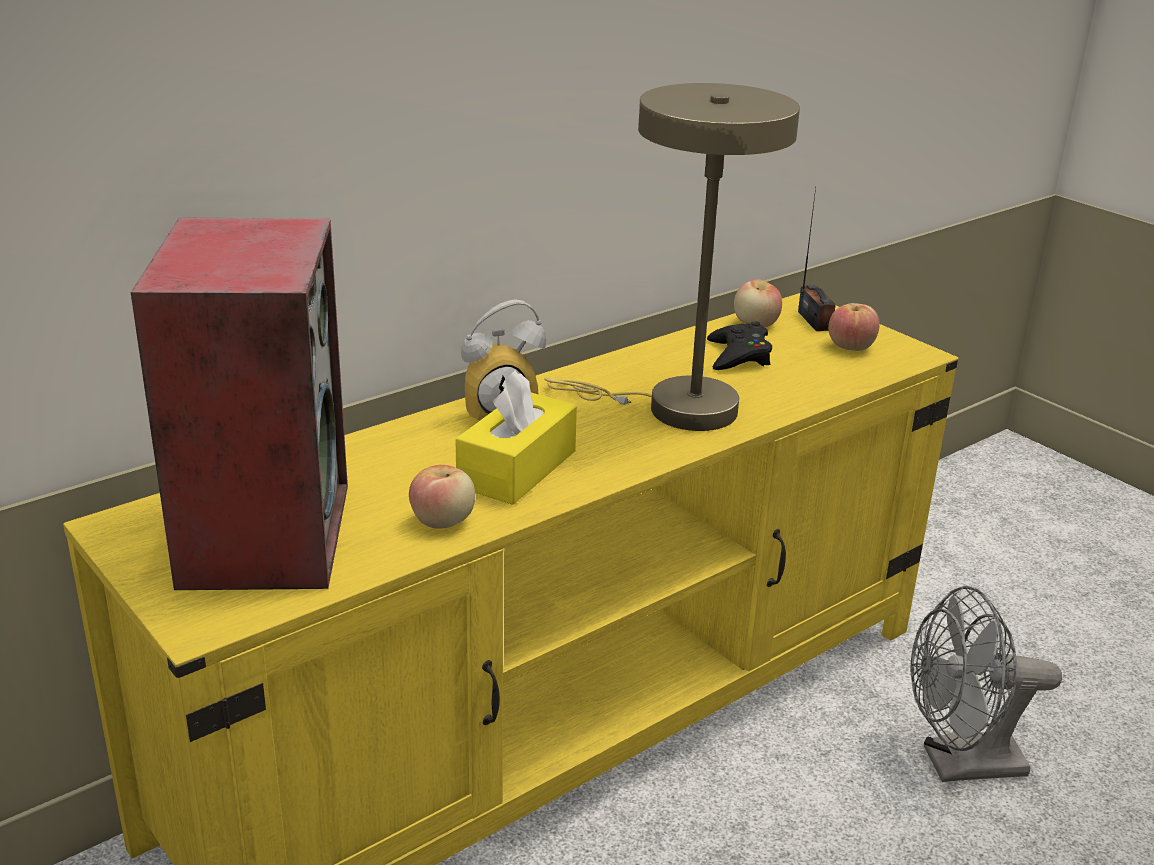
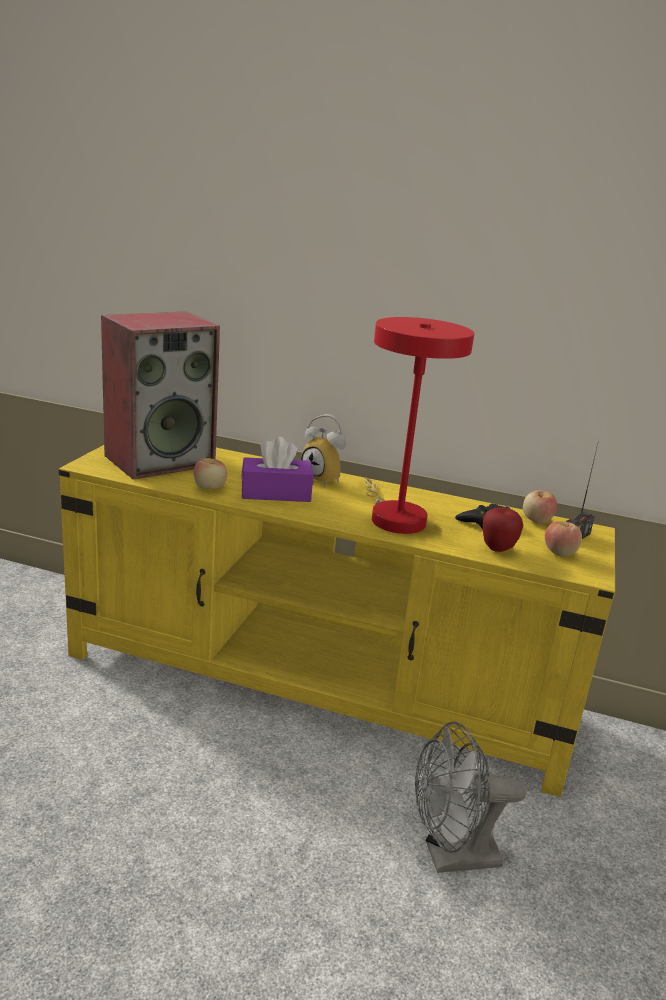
camera: 55 degrees right, 5 degrees down
yellow tissue box [455,371,577,505] -> purple tissue box [241,437,313,502]
beige table lamp [544,83,800,431] -> red table lamp [363,317,474,534]
grey fan [910,586,1062,782] -> grey fan turned 60 degrees counterclockwise [415,721,526,873]
none -> apple [483,507,523,552]

